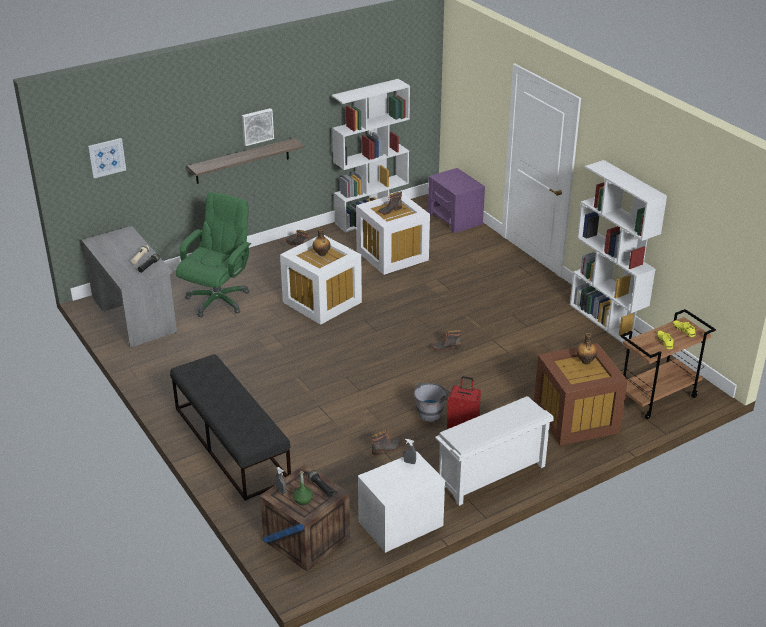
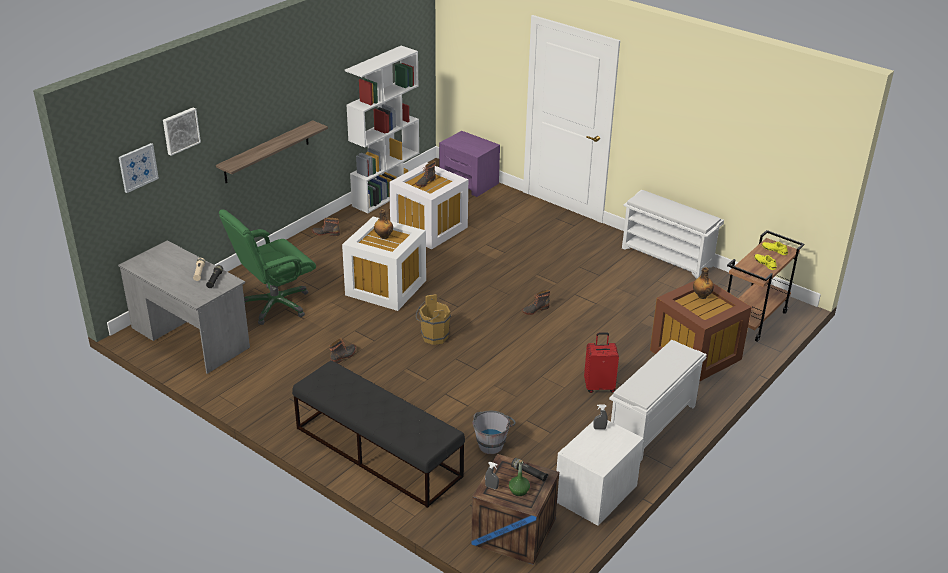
camera: 20 degrees left, 0 degrees up
green office chair [176,192,251,317] -> green office chair turned 135 degrees counterclockwise [219,209,316,325]
picture [242,108,274,146] -> picture moved to [163,107,201,156]
boot [372,430,402,455] -> boot moved to [330,338,356,364]
grey bucket [413,382,450,422] -> grey bucket moved to [473,411,516,454]
white bookcase [570,160,667,343] -> white shoe rack [622,190,724,278]
none -> brown bucket [416,294,451,345]

